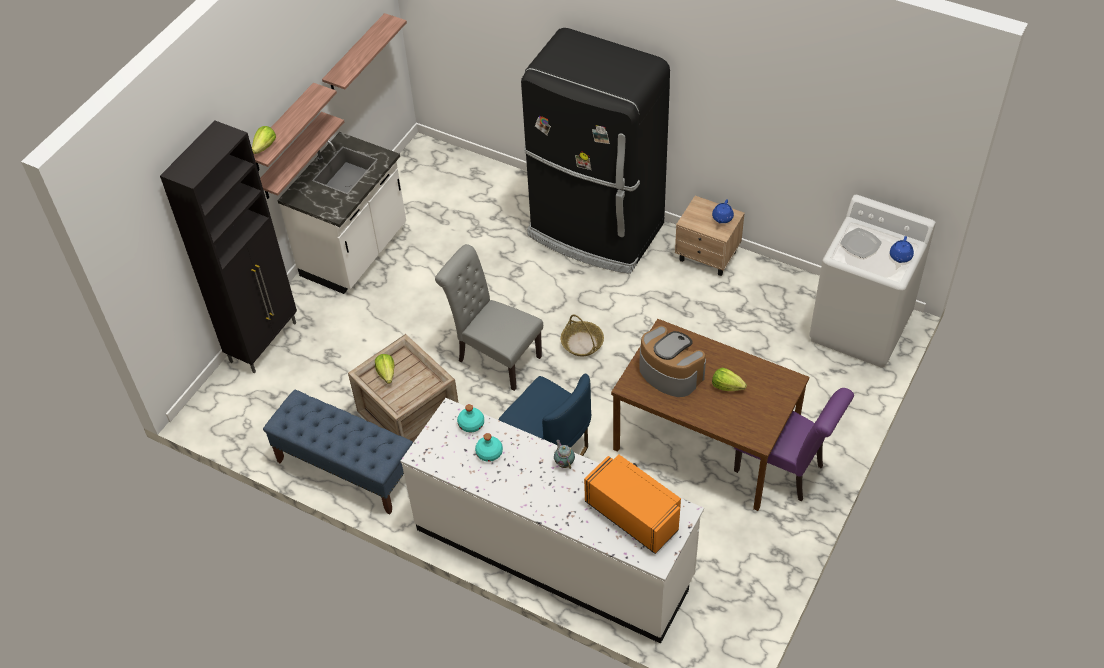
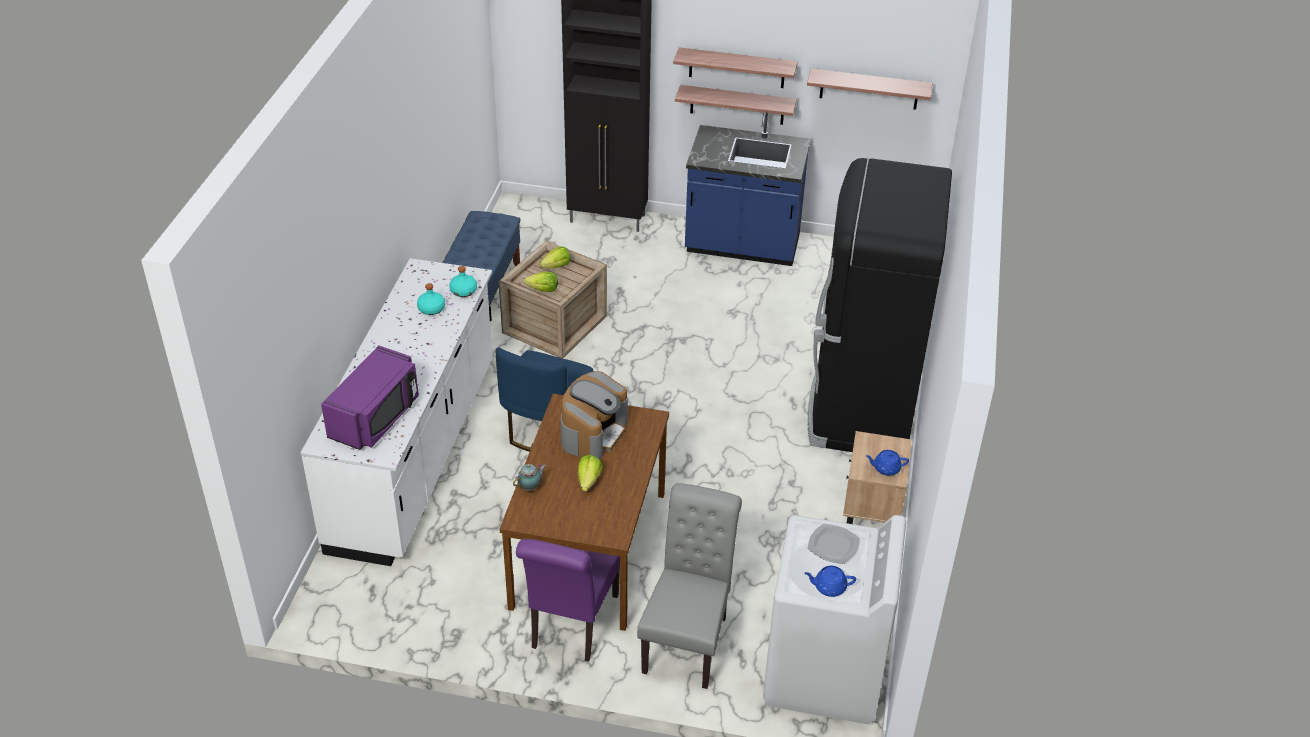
camera: 70 degrees right, 10 degrees down
lettuce [252,126,276,154] -> lettuce moved to [524,272,558,292]
white counter [277,132,406,294] -> blue counter [685,113,811,266]
grey chair [435,244,543,391] -> grey chair moved to [637,483,742,689]
teapot [554,440,575,469] -> teapot moved to [513,464,546,492]
basket [561,315,604,356] -> none
orange microwave [584,454,681,554] -> purple microwave [321,346,419,450]

